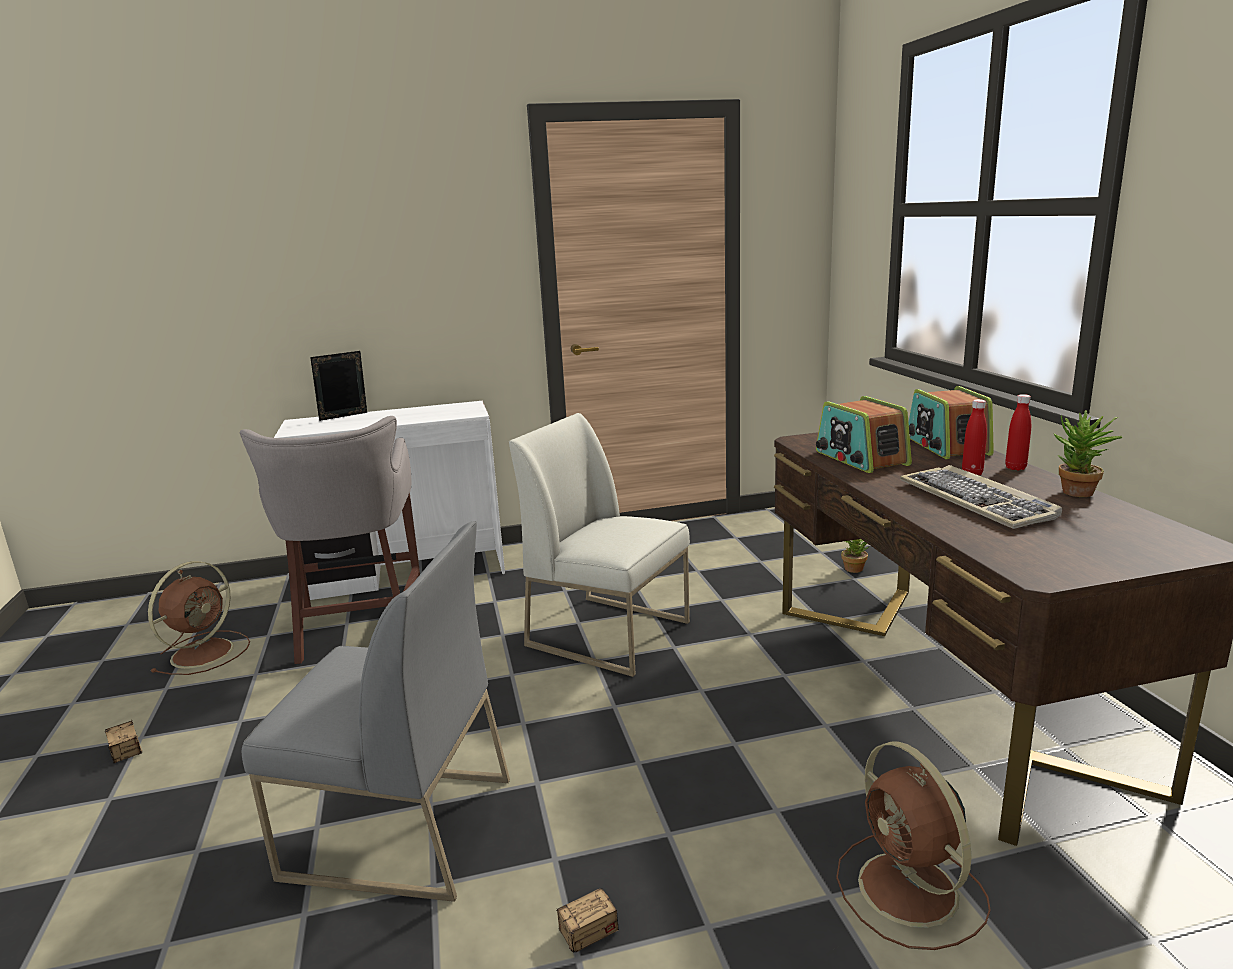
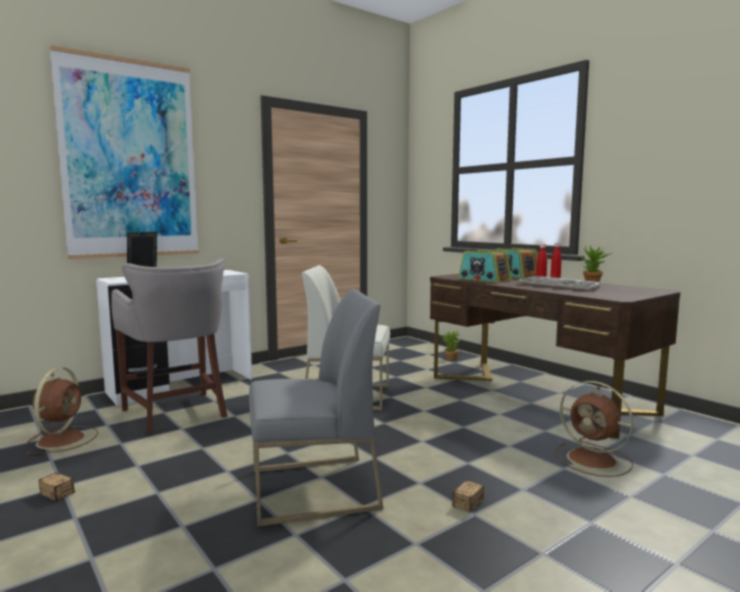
camera: 25 degrees left, 10 degrees down
none -> picture [49,45,199,259]

